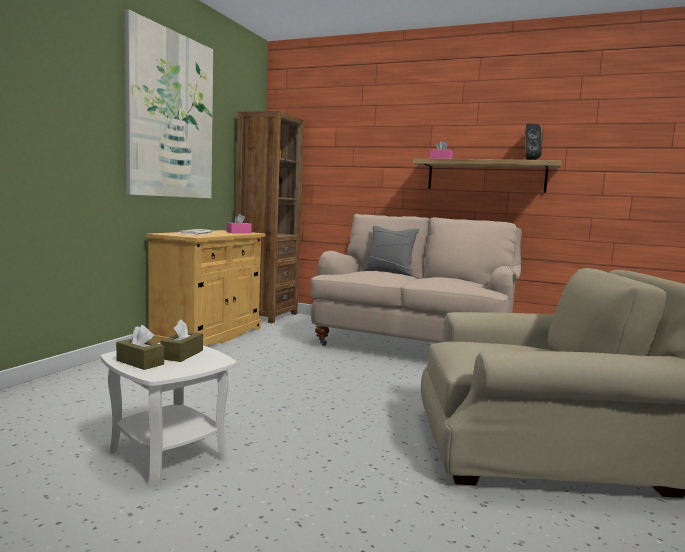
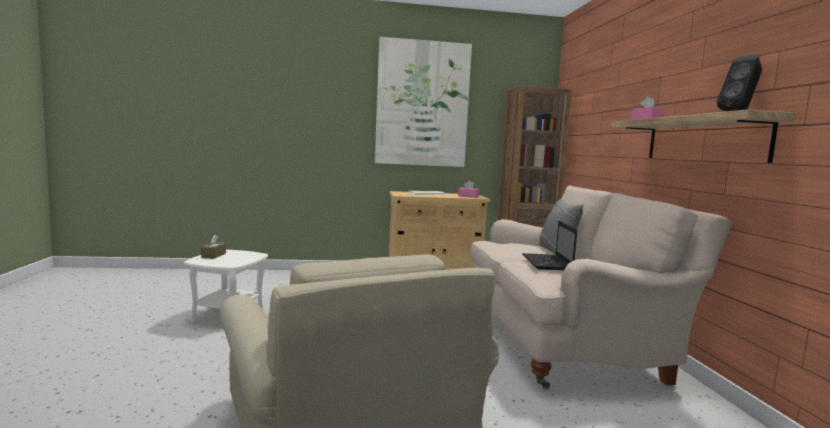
camera: 60 degrees right, 0 degrees up
brown tissue box [160,319,203,362] -> none
none -> laptop [522,221,577,270]

